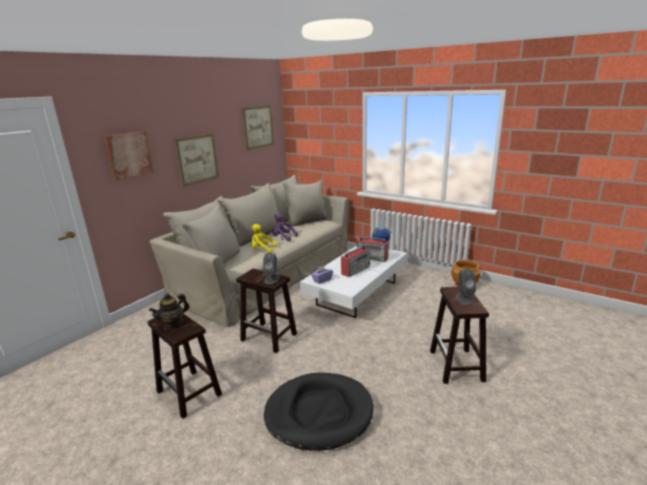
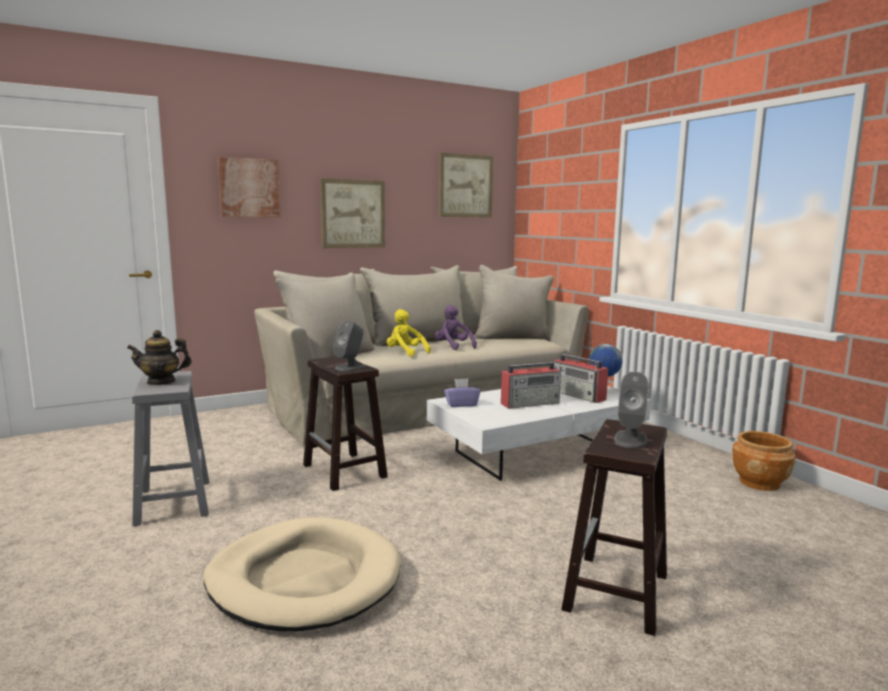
camera: 25 degrees right, 10 degrees down
brown stool [148,313,222,419] -> grey stool [132,371,209,526]
black dog bed [264,373,374,451] -> beige dog bed [203,517,401,632]

